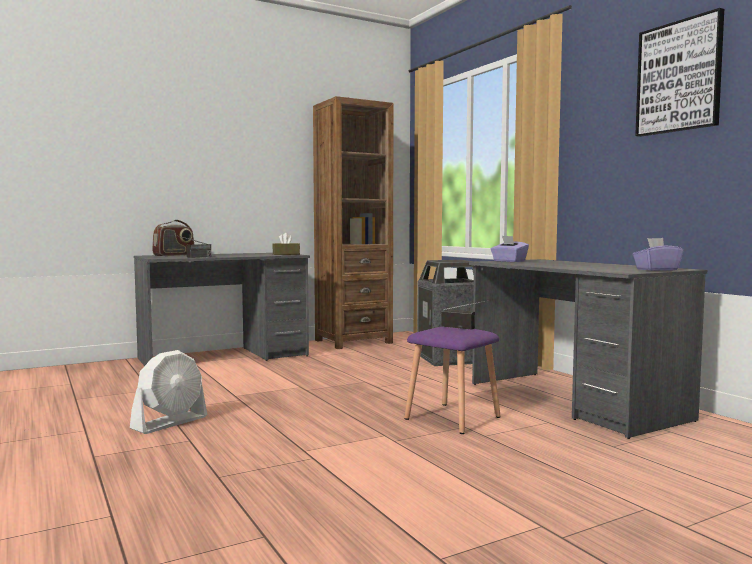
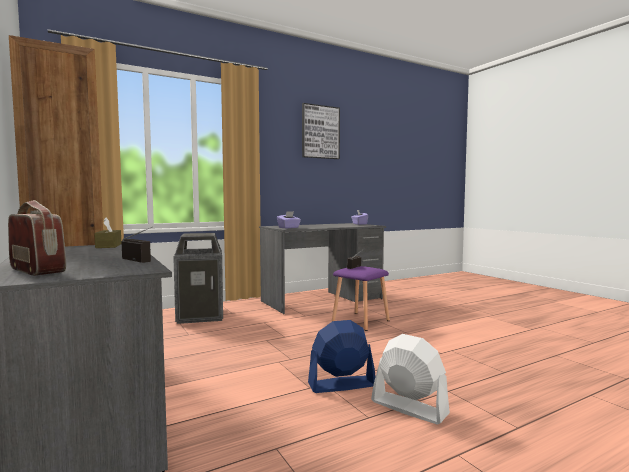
camera: 90 degrees left, 0 degrees up
none -> blue fan [308,320,376,393]

